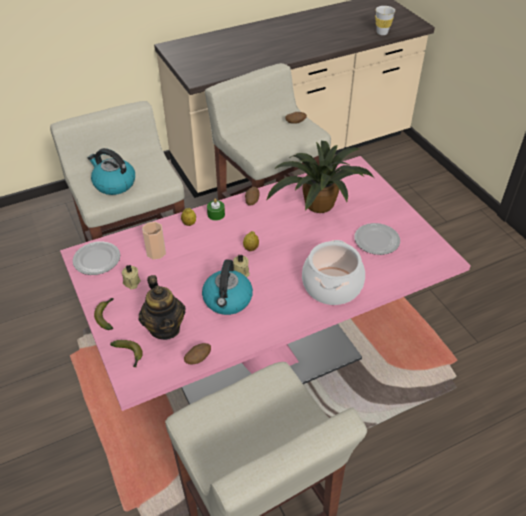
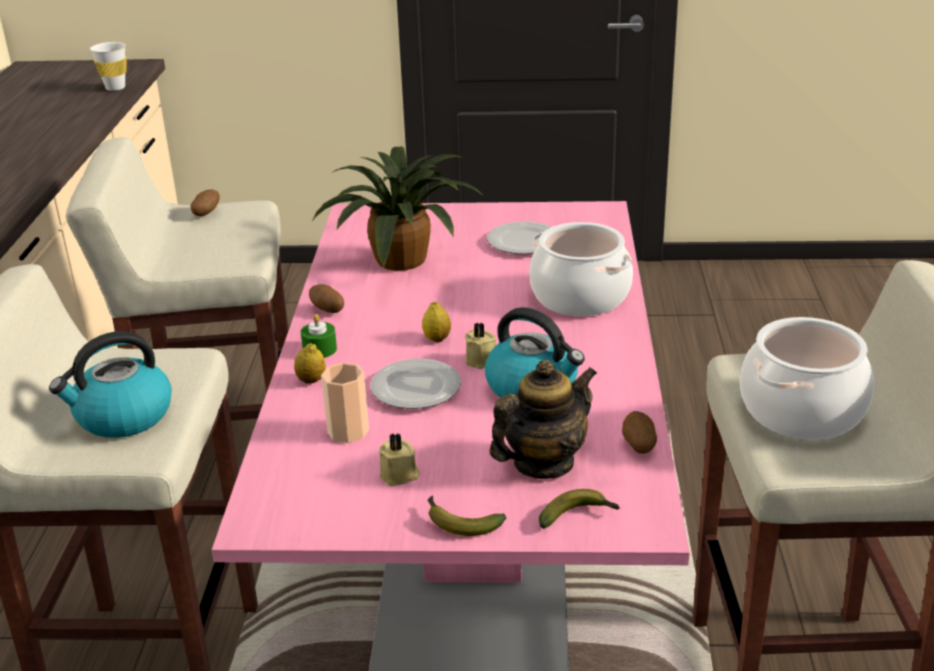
camera: 60 degrees left, 15 degrees down
plate [73,241,120,275] -> plate moved to [370,359,461,409]
teapot [139,275,186,340] -> teapot turned 45 degrees counterclockwise [489,359,597,479]
none -> cooking pot [740,317,874,440]

